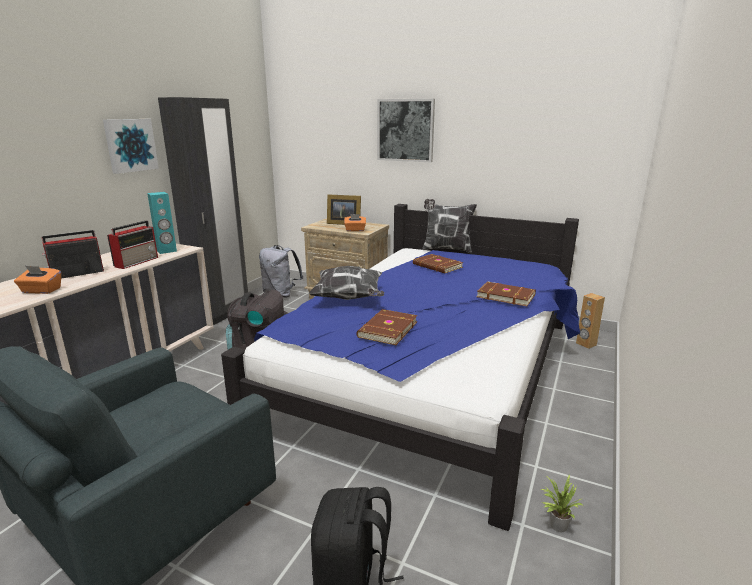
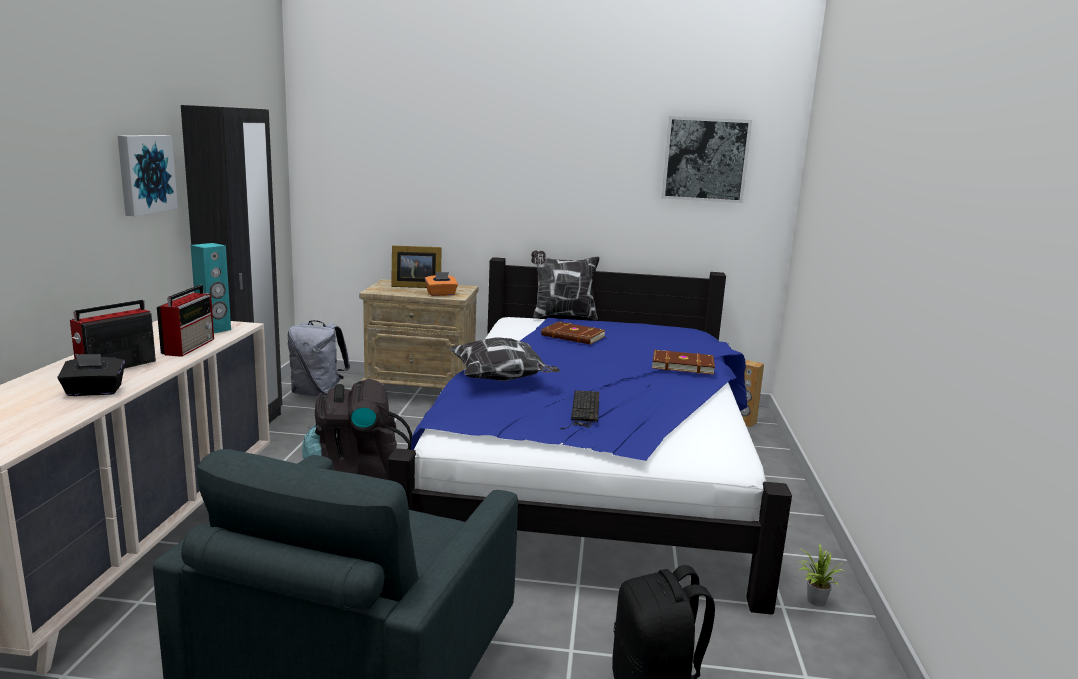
camera: 20 degrees left, 5 degrees down
orange tissue box [14,266,61,294] -> black tissue box [57,354,125,396]
brown book [357,309,418,345] -> keyboard [560,391,599,429]
picture [378,99,435,162] -> picture moved to [662,116,752,203]

